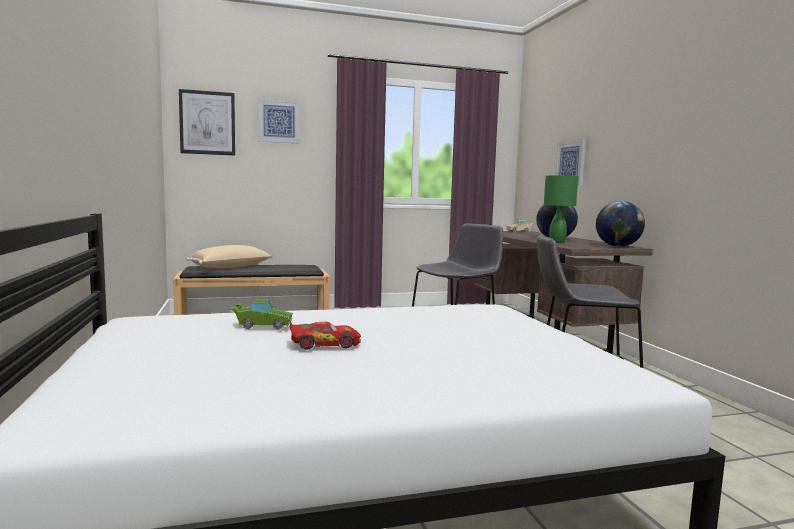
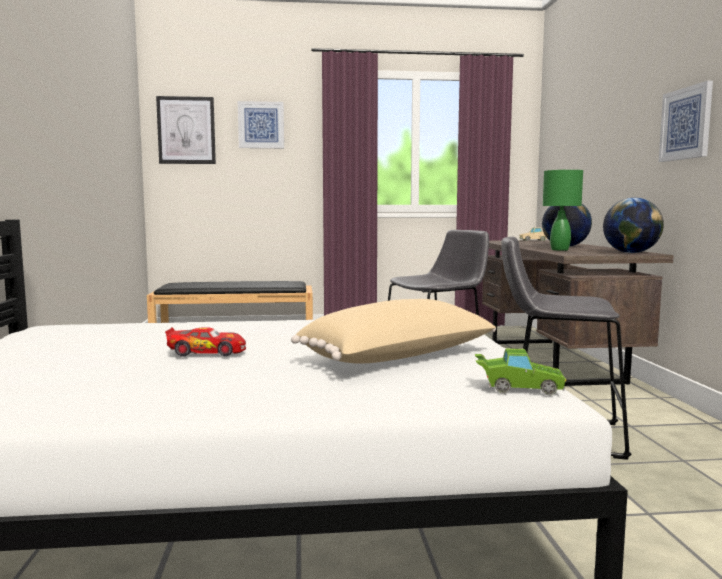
camera: 10 degrees right, 0 degrees up
beige pillow [186,245,272,268] -> beige pillow moved to [291,299,496,364]
green toy car [229,299,293,330] -> green toy car moved to [475,348,567,395]
picture [555,139,586,185] -> picture moved to [659,81,713,162]

